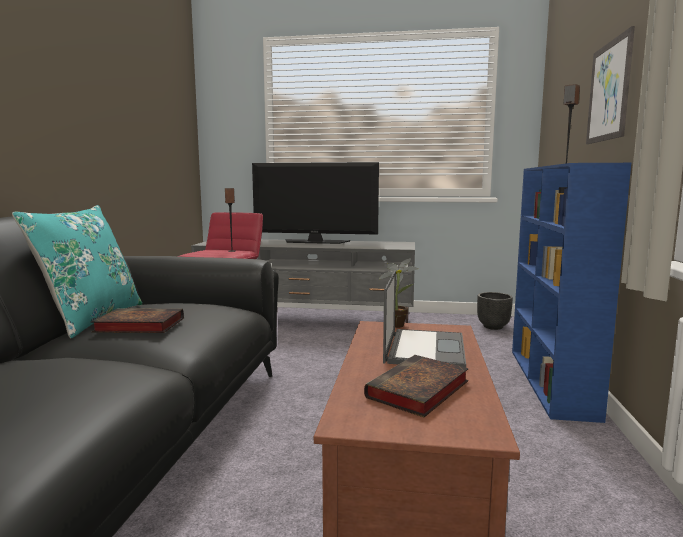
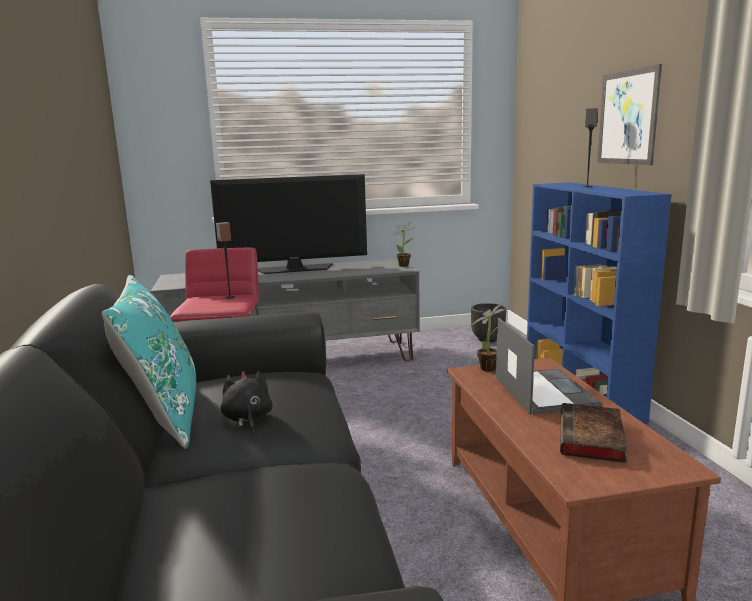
camera: 20 degrees left, 5 degrees up
book [91,309,184,333] -> black plush toy [221,371,273,432]
none -> potted plant [391,221,416,267]

